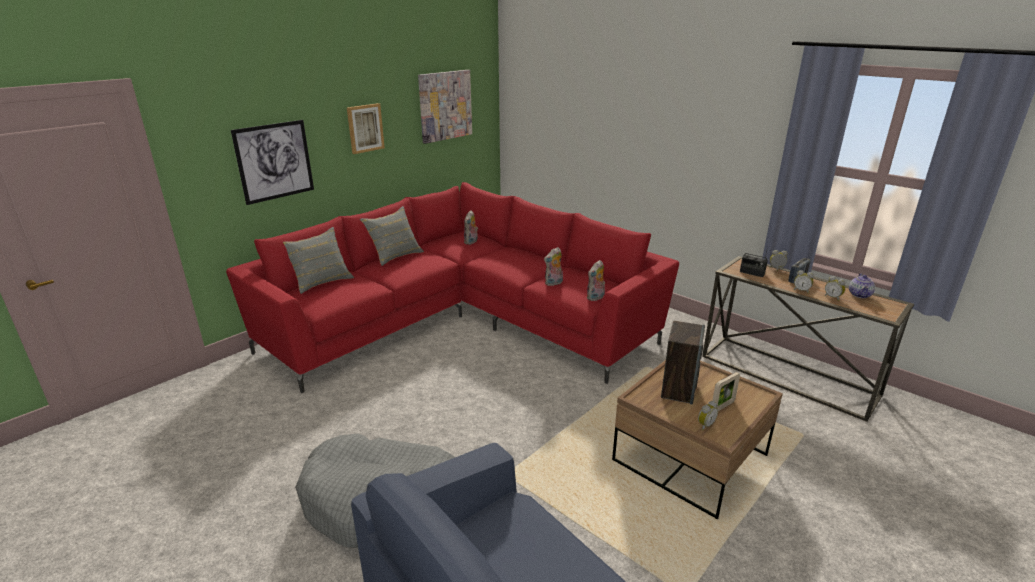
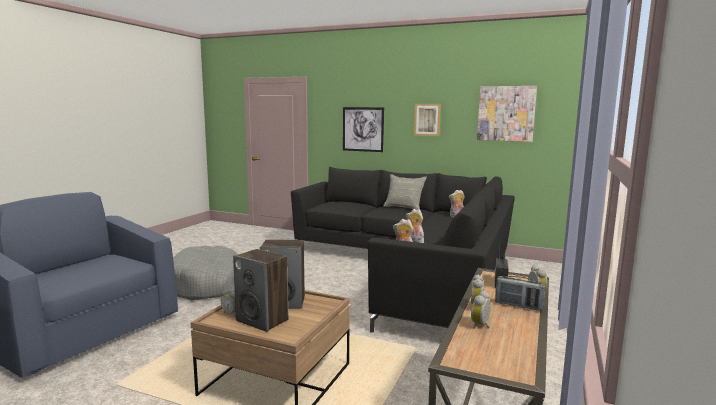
camera: 70 degrees right, 15 degrees down
red sofa [226,182,679,393] -> black sofa [291,167,515,333]
grey pillow [283,227,354,294] -> none
picture frame [712,372,740,411] -> speaker [233,249,288,332]
teapot [849,273,875,298] -> none

